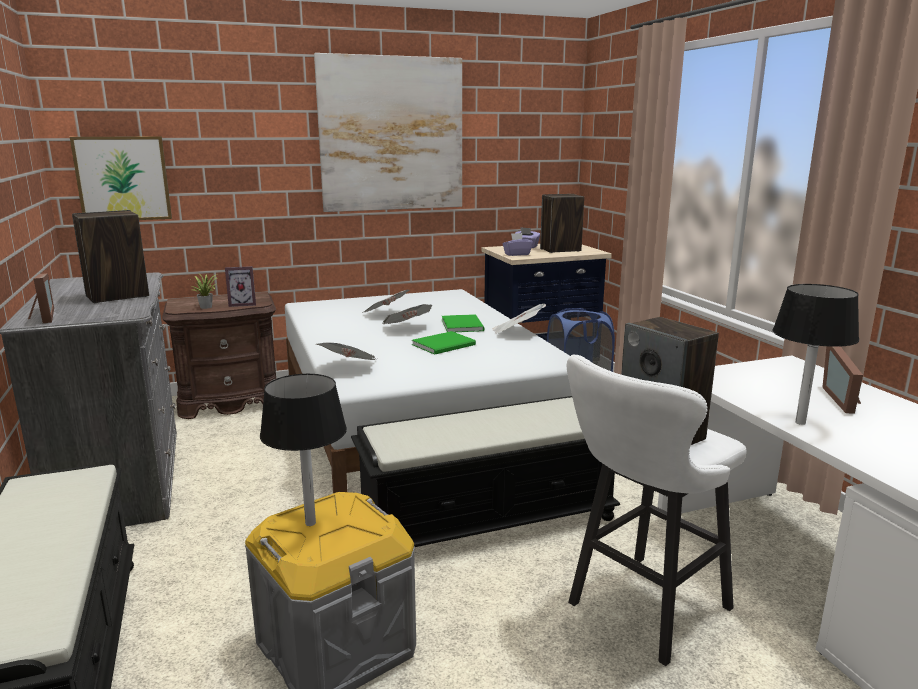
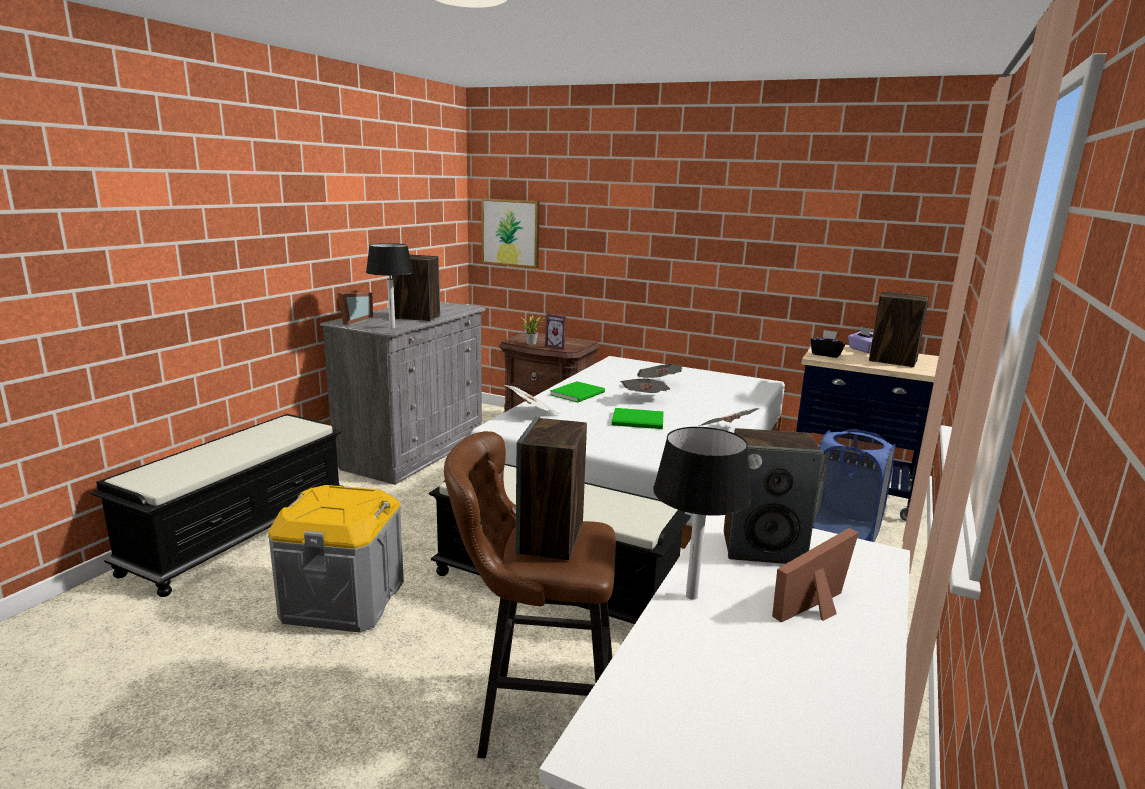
camera: 45 degrees right, 0 degrees up
black table lamp [260,374,347,526] -> black table lamp moved to [366,243,413,329]
picture [314,53,462,212] -> none
green book [442,314,485,332] -> green book moved to [550,381,605,402]
purple tissue box [502,233,533,256] -> black tissue box [811,330,845,358]
white stool [567,354,747,666] -> brown stool [444,431,616,758]
none -> speaker [724,428,824,564]

